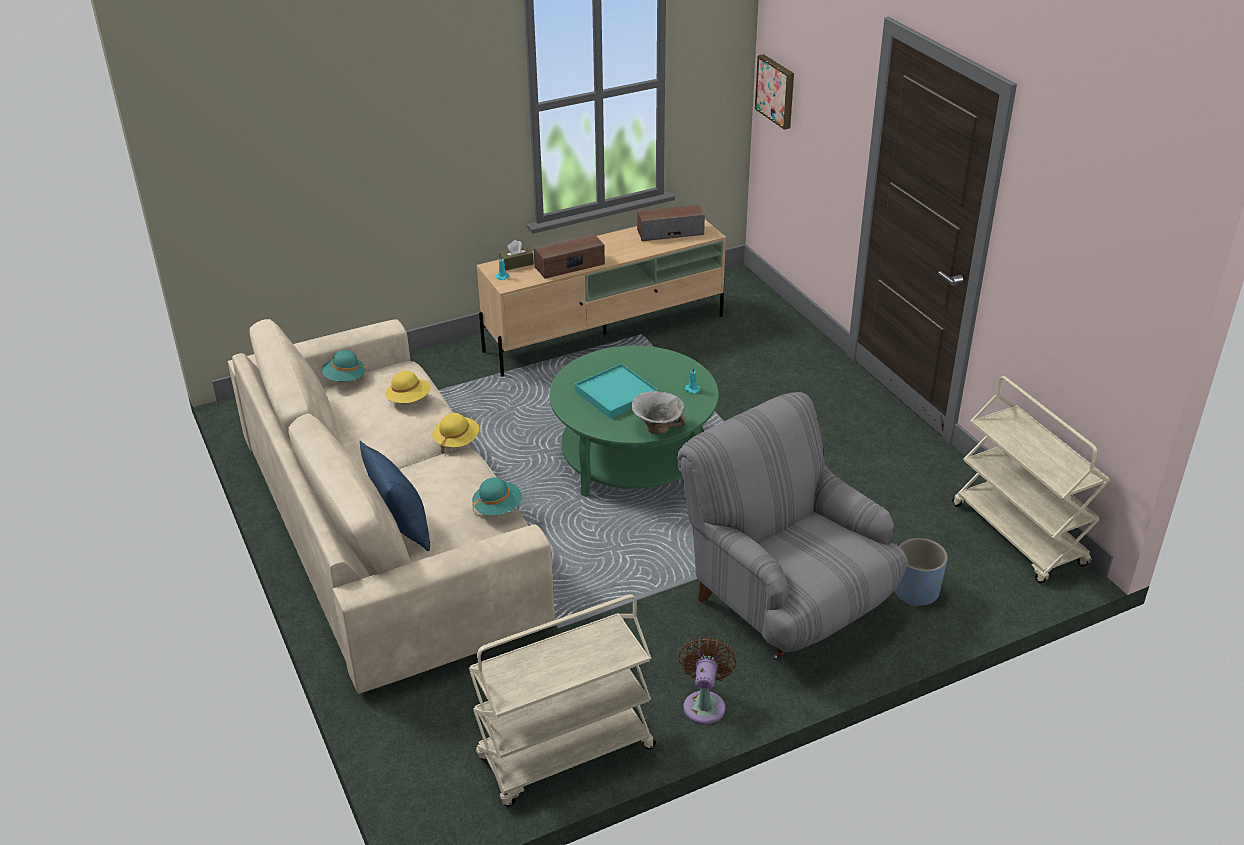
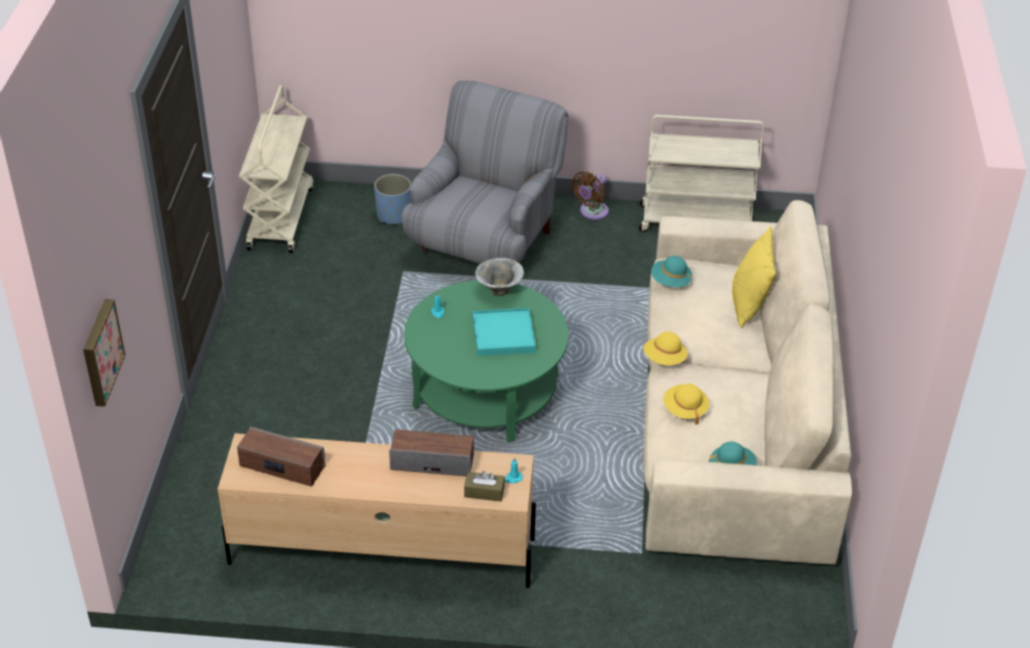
camera: 150 degrees left, 5 degrees up
blue pillow [360,441,431,551] -> yellow pillow [732,226,776,328]
grey armchair [677,392,908,661] -> grey armchair turned 150 degrees counterclockwise [401,81,568,264]

